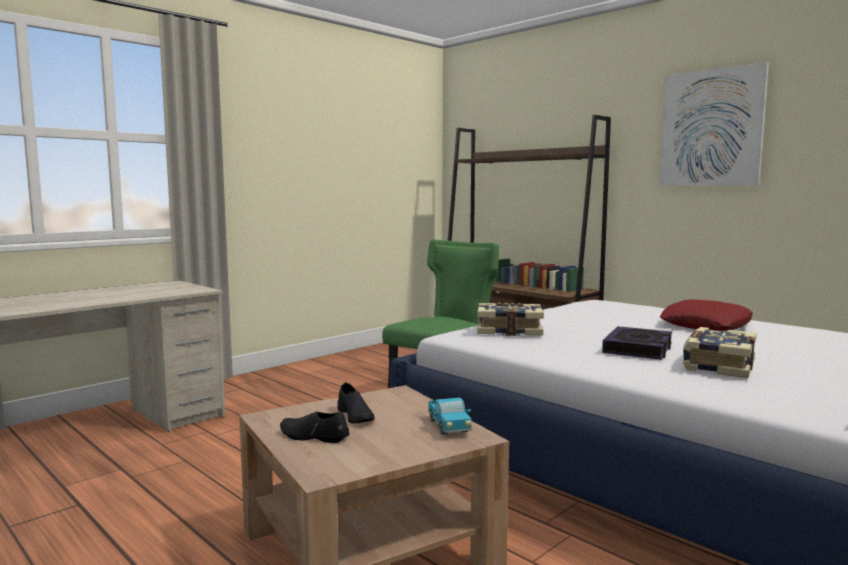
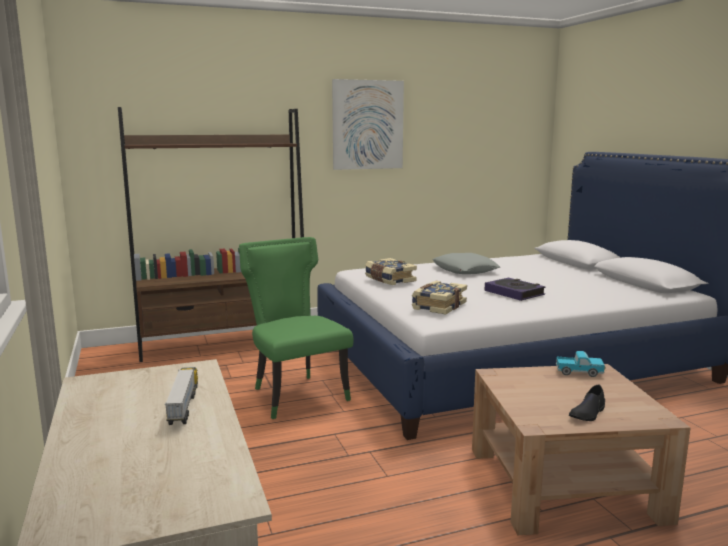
camera: 65 degrees left, 5 degrees up
black shoe [337,382,375,423] -> none
red pillow [660,299,753,331] -> grey pillow [432,253,500,274]
book [683,327,757,378] -> book moved to [365,258,417,285]
none -> toy truck [165,367,198,425]

